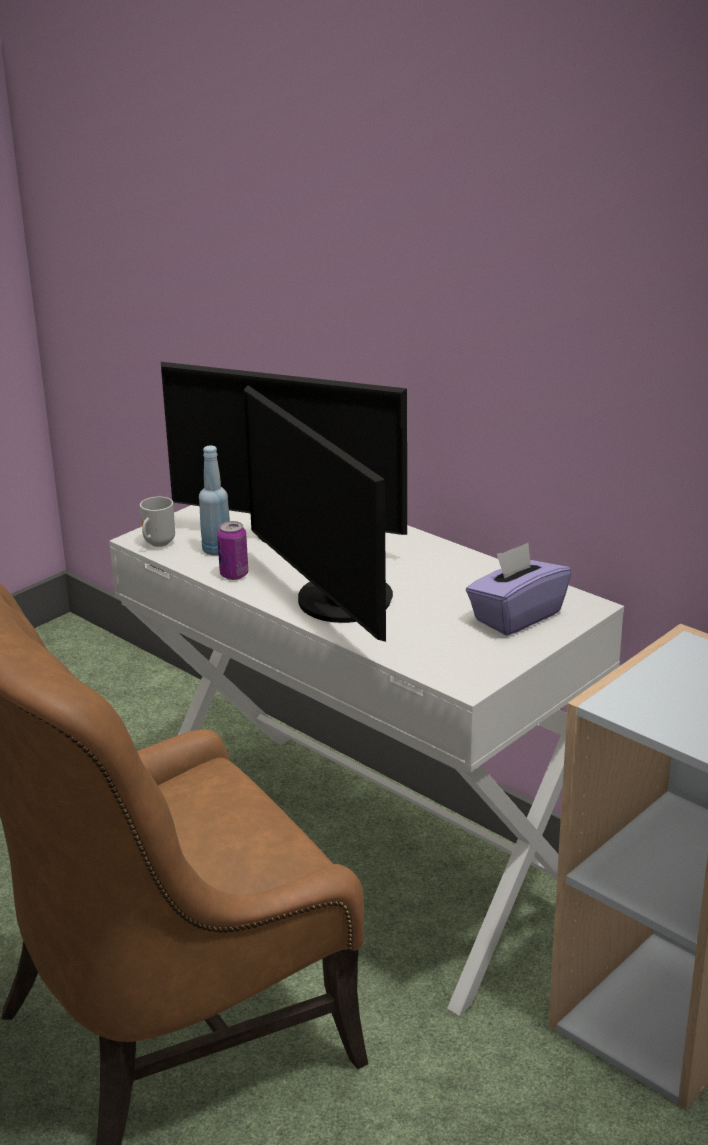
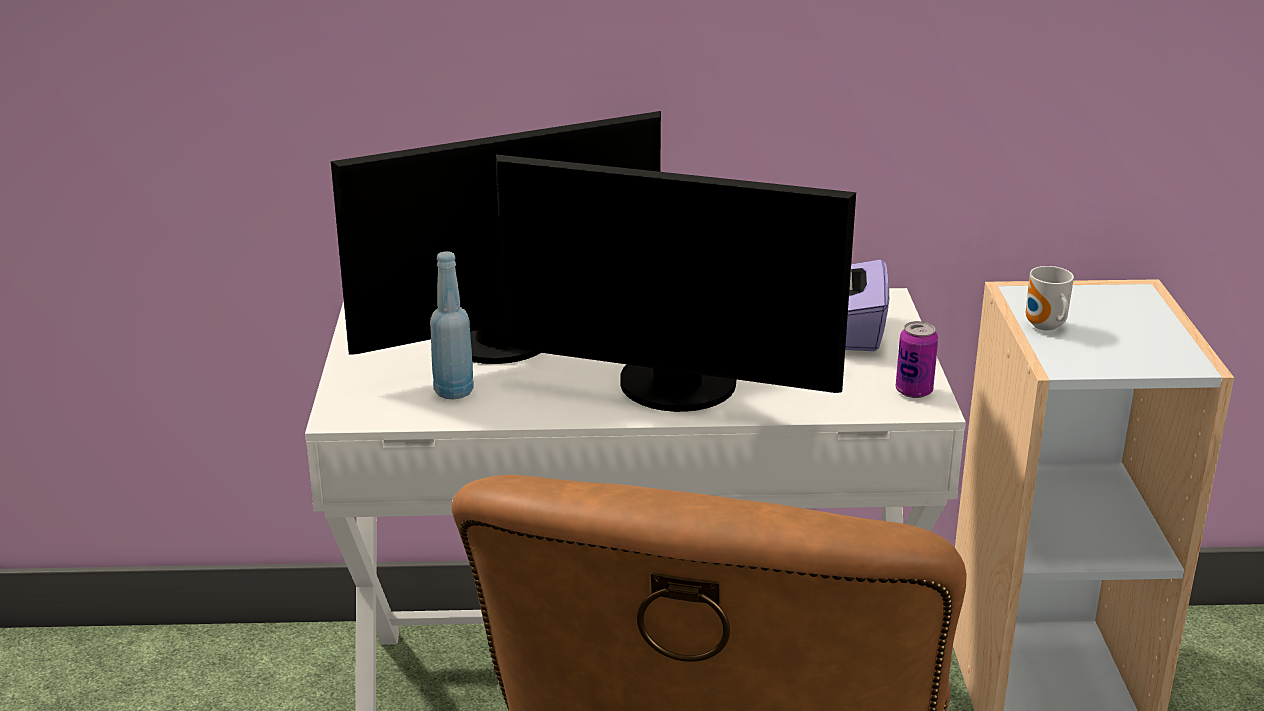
camera: 45 degrees left, 0 degrees up
mug [140,497,175,547] -> mug moved to [1026,266,1074,331]
can [217,521,248,580] -> can moved to [896,321,938,398]

